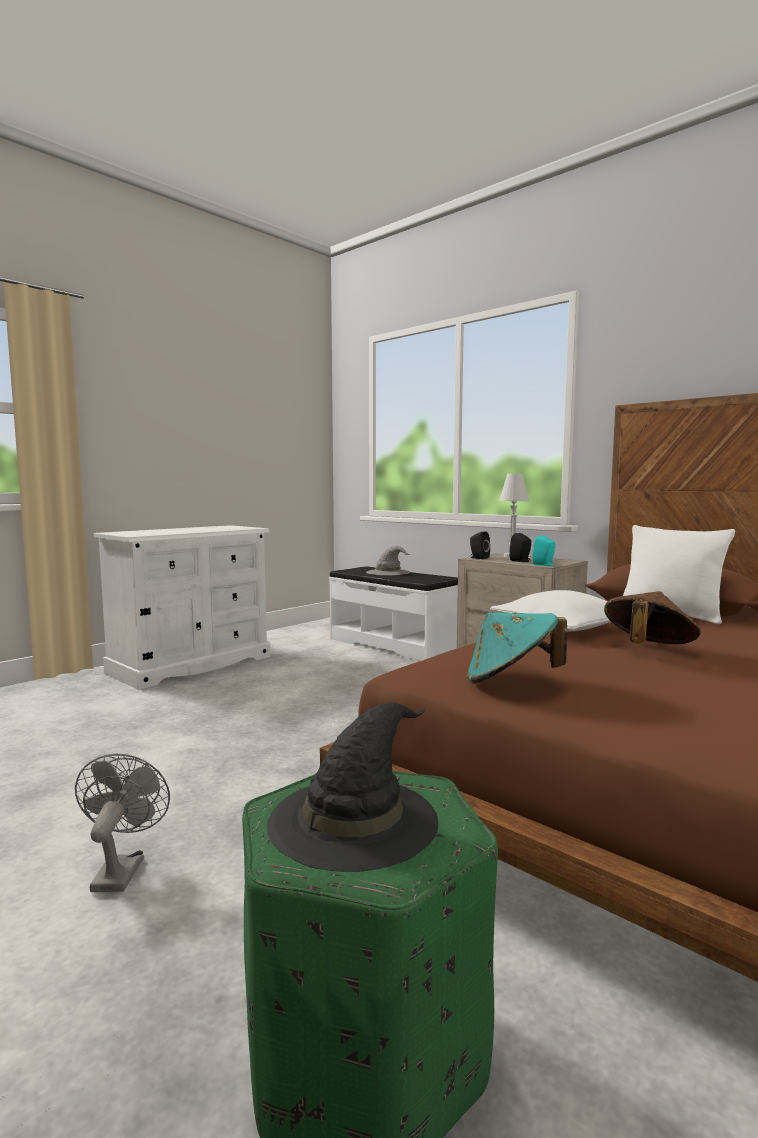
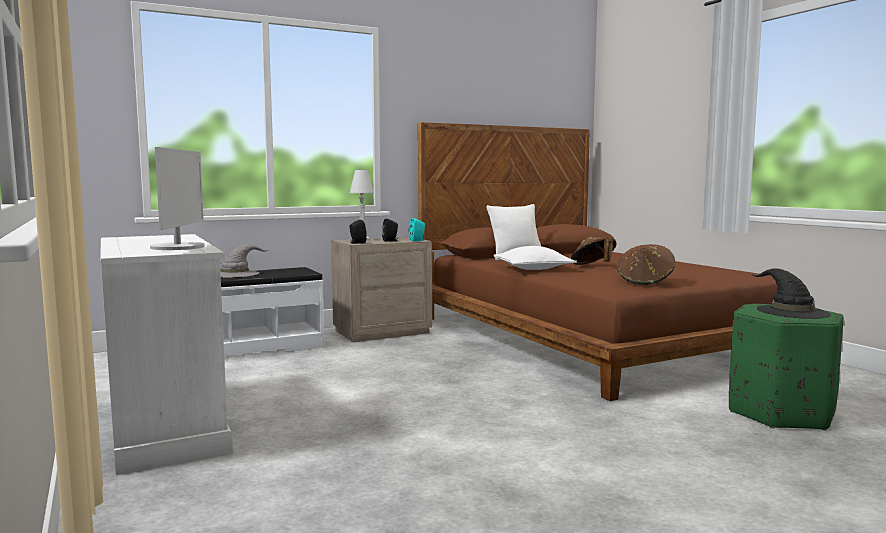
camera: 70 degrees left, 0 degrees up
grey fan [75,754,170,892] -> none
turquoise hat [467,613,567,683] -> brown hat [617,244,675,285]
none -> monitor [150,147,205,250]

